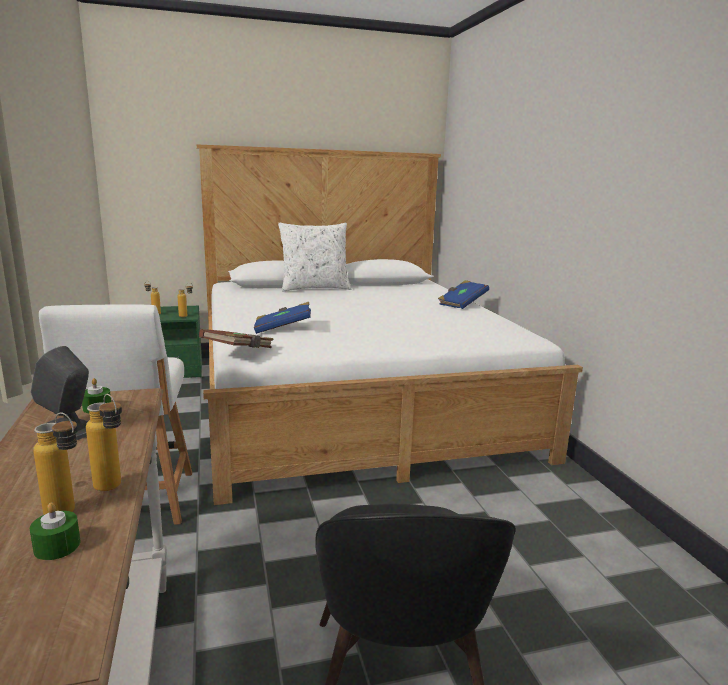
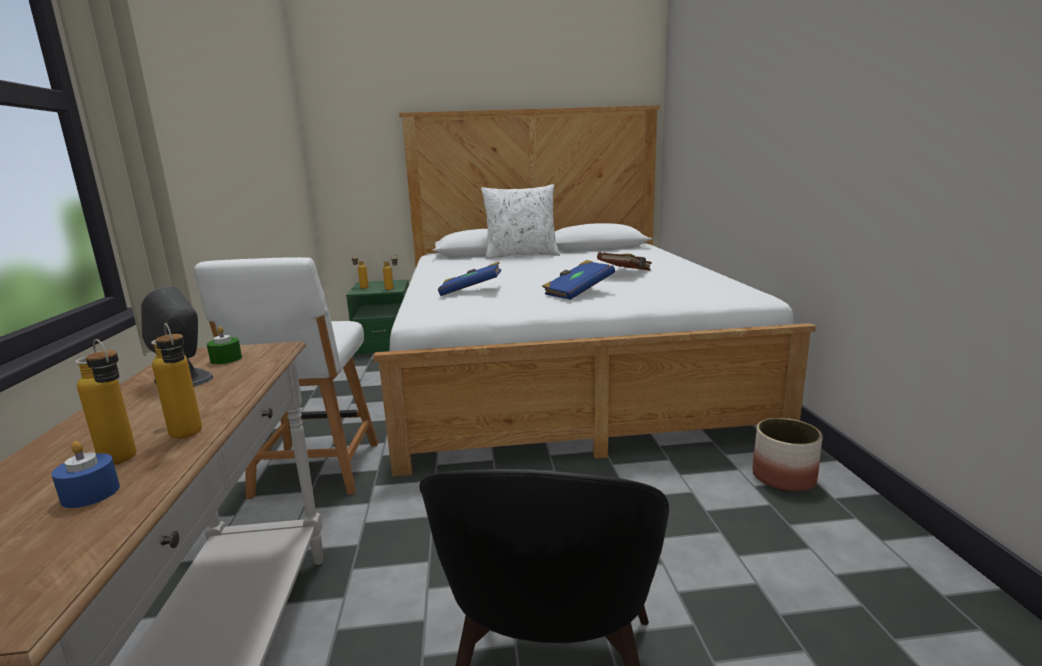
camera: 10 degrees right, 0 degrees up
green candle [30,502,80,560] -> blue candle [51,441,120,508]
brown book [199,329,274,348] -> brown book moved to [597,253,652,271]
blue book [438,280,489,309] -> blue book moved to [542,260,615,300]
none -> planter [753,418,823,492]

